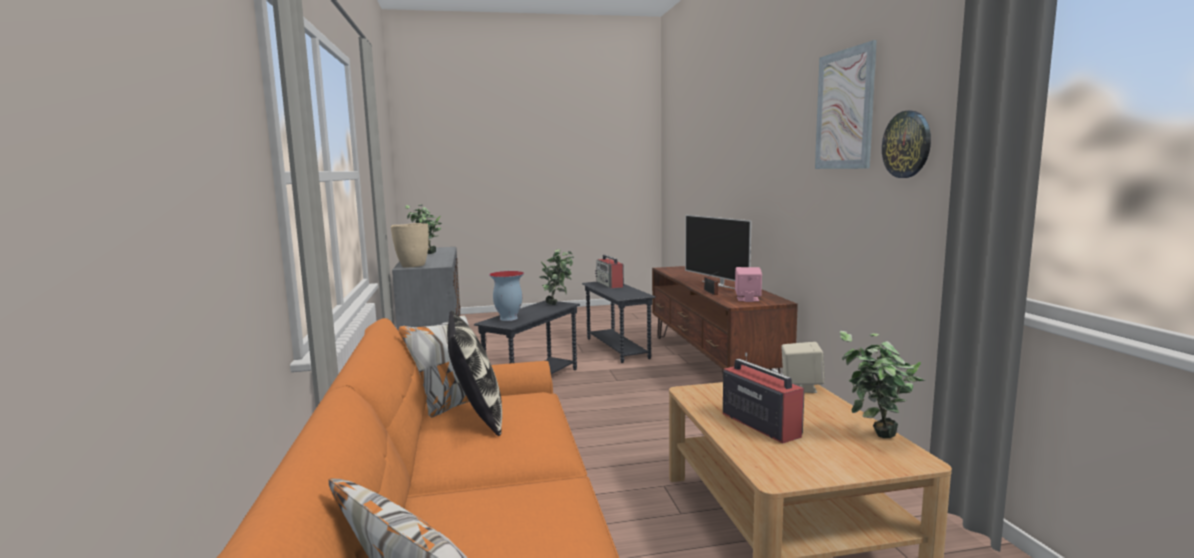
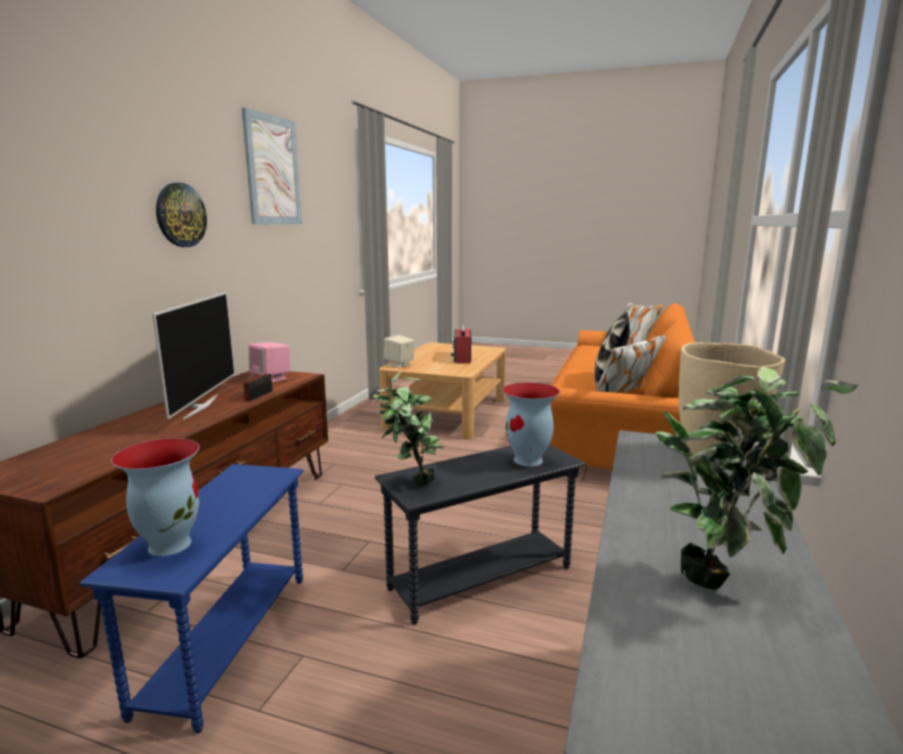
camera: 150 degrees left, 5 degrees up
grey side table [582,282,655,363] -> blue side table [79,464,304,733]
radio [595,255,624,288] -> vase [111,438,199,556]
potted plant [840,331,925,438] -> none
wall clock [882,111,931,178] -> wall clock moved to [156,183,207,247]

